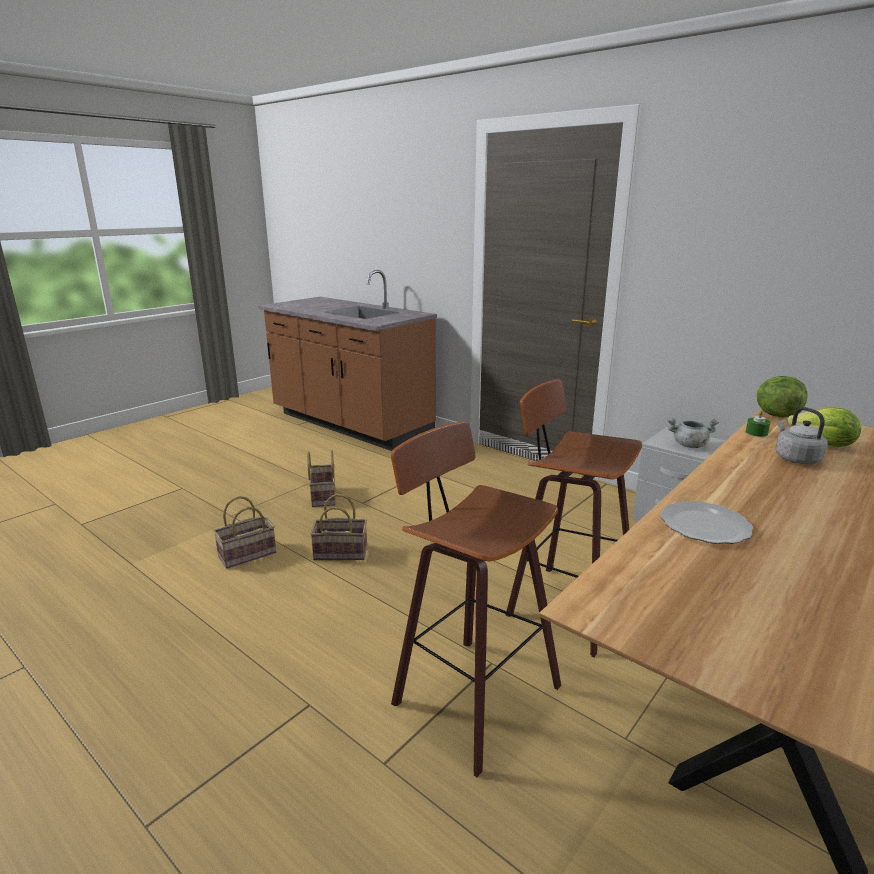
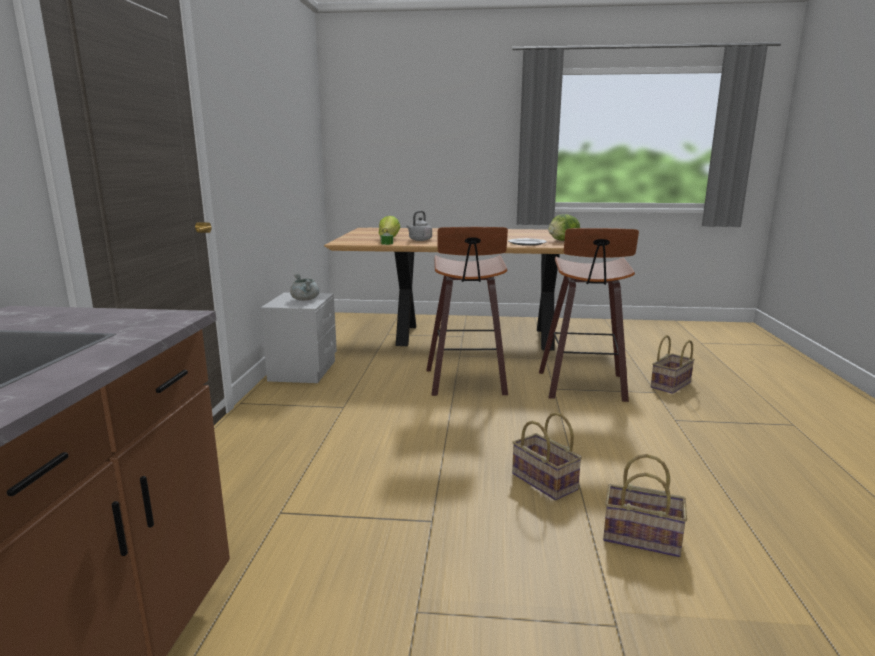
camera: 125 degrees left, 5 degrees down
basket [307,450,336,507] -> basket moved to [651,335,695,394]
lettuce [757,376,808,417] -> lettuce moved to [548,214,580,241]

